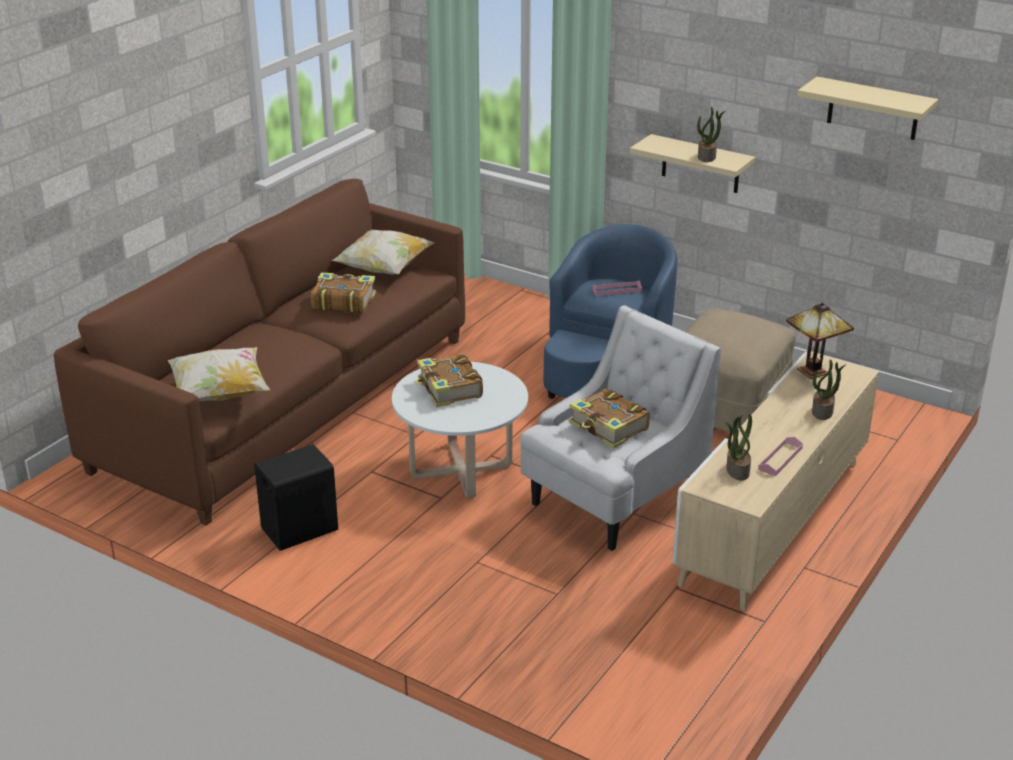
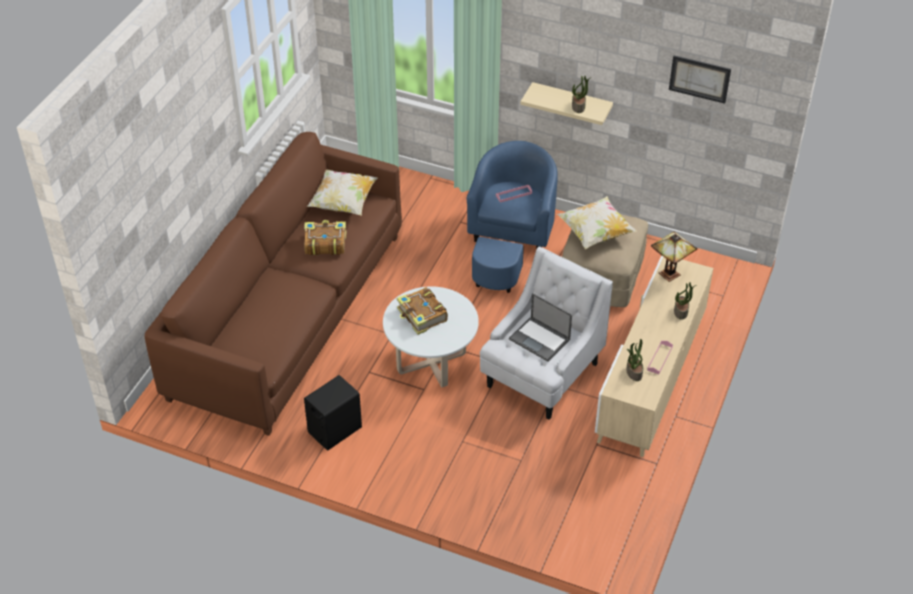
camera: 10 degrees left, 15 degrees up
pillow [168,347,270,402] -> pillow moved to [557,196,637,249]
book [569,389,650,449] -> laptop [509,293,572,362]
beige shelf [797,77,938,140] -> picture [669,55,731,104]

